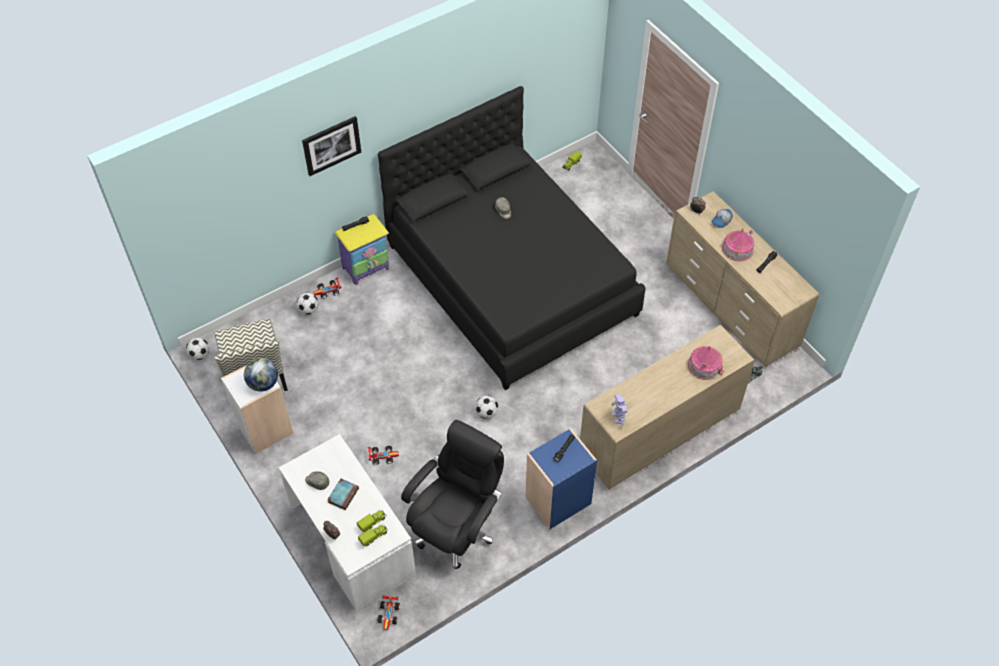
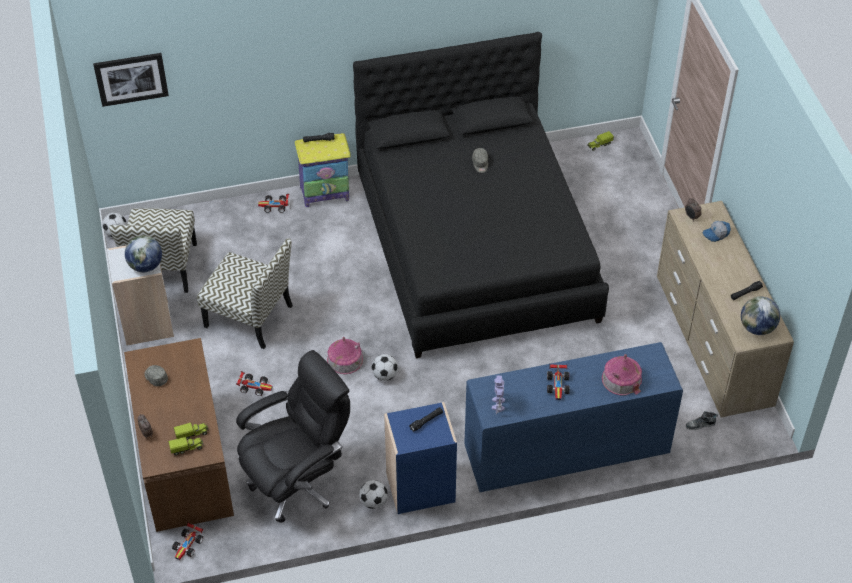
camera: 20 degrees right, 5 degrees down
white desk [279,434,416,612] -> brown desk [124,338,234,532]
football [296,293,319,315] -> football moved to [359,480,388,509]
picture [302,116,361,176] -> picture moved to [93,53,169,107]
book [327,479,359,510] -> none
beige dresser [580,325,755,490] -> blue dresser [464,342,683,492]
toy house [722,228,754,261] -> toy house moved to [327,337,363,374]
none -> chair [197,238,293,349]
none -> toy car [547,365,570,400]
none -> globe [741,296,780,335]

